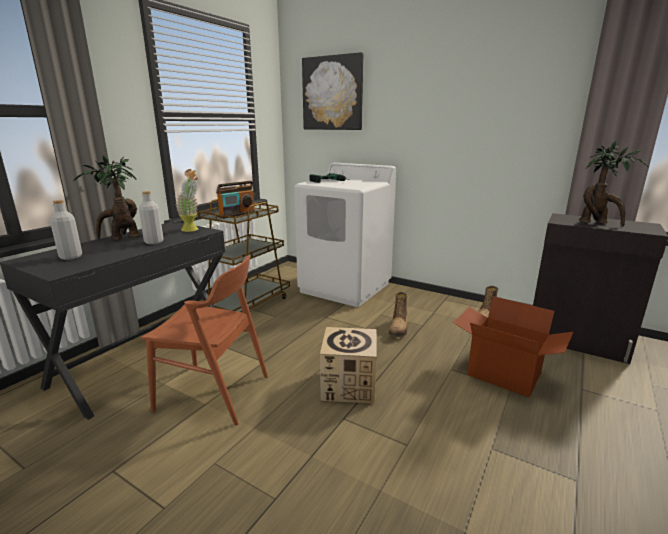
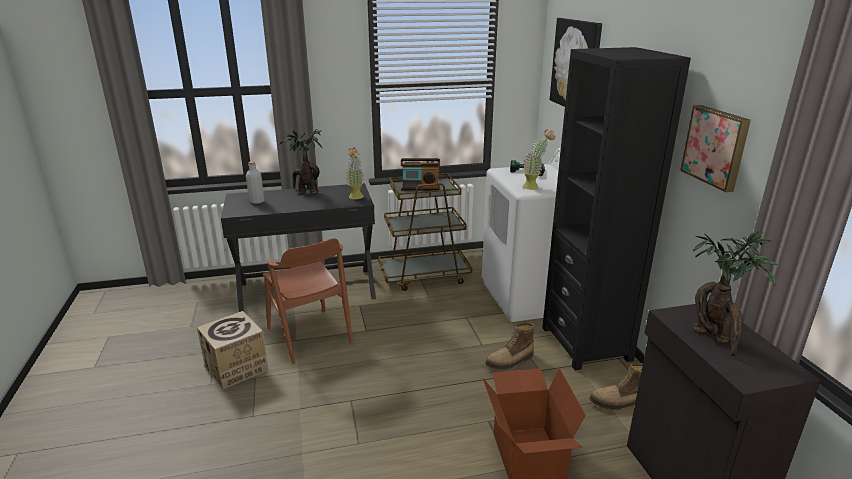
camera: 45 degrees right, 5 degrees up
grey bottle [139,191,164,244] -> none
cardboard box [320,327,377,403] -> cardboard box moved to [197,311,269,389]
none -> potted plant [522,129,555,190]
none -> black bookcase [542,47,691,371]
none -> picture [680,105,751,192]

